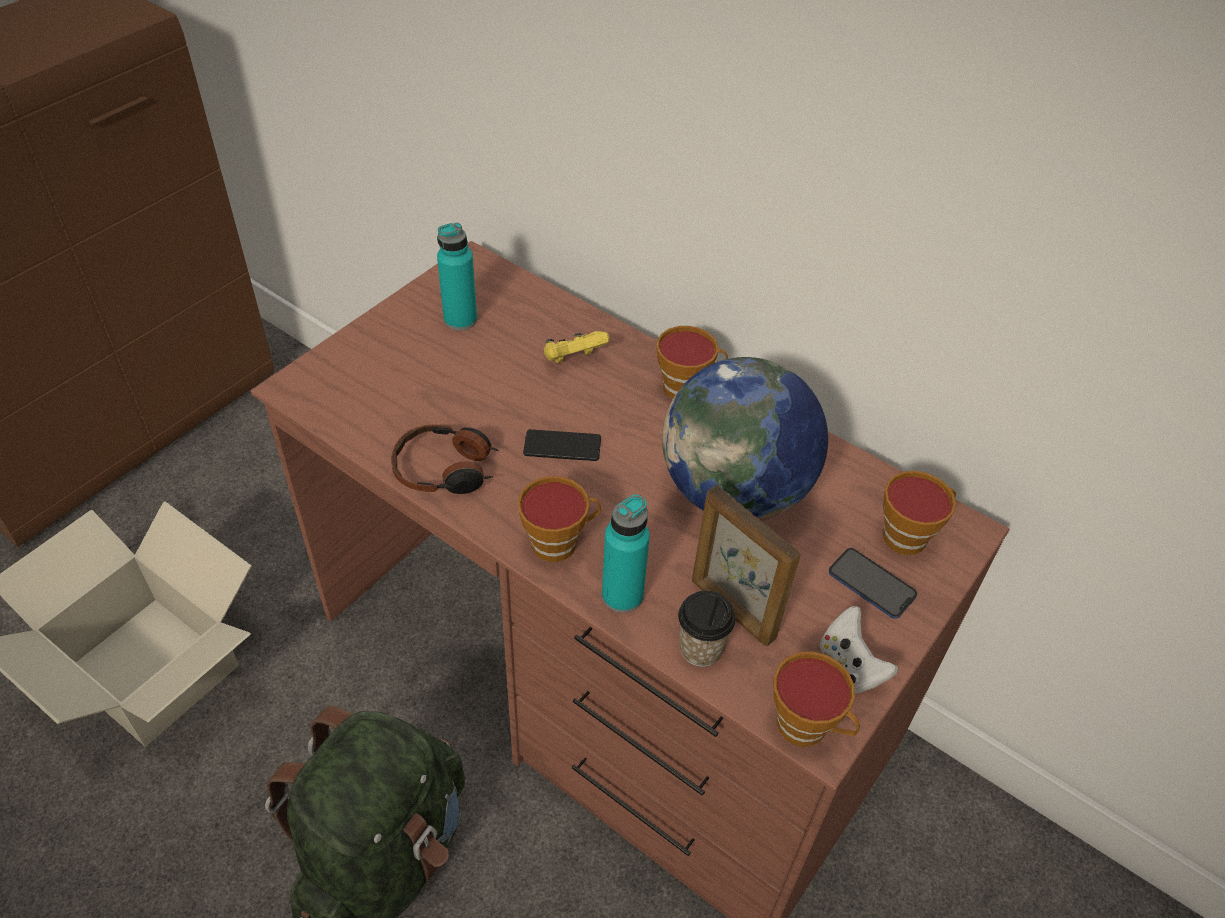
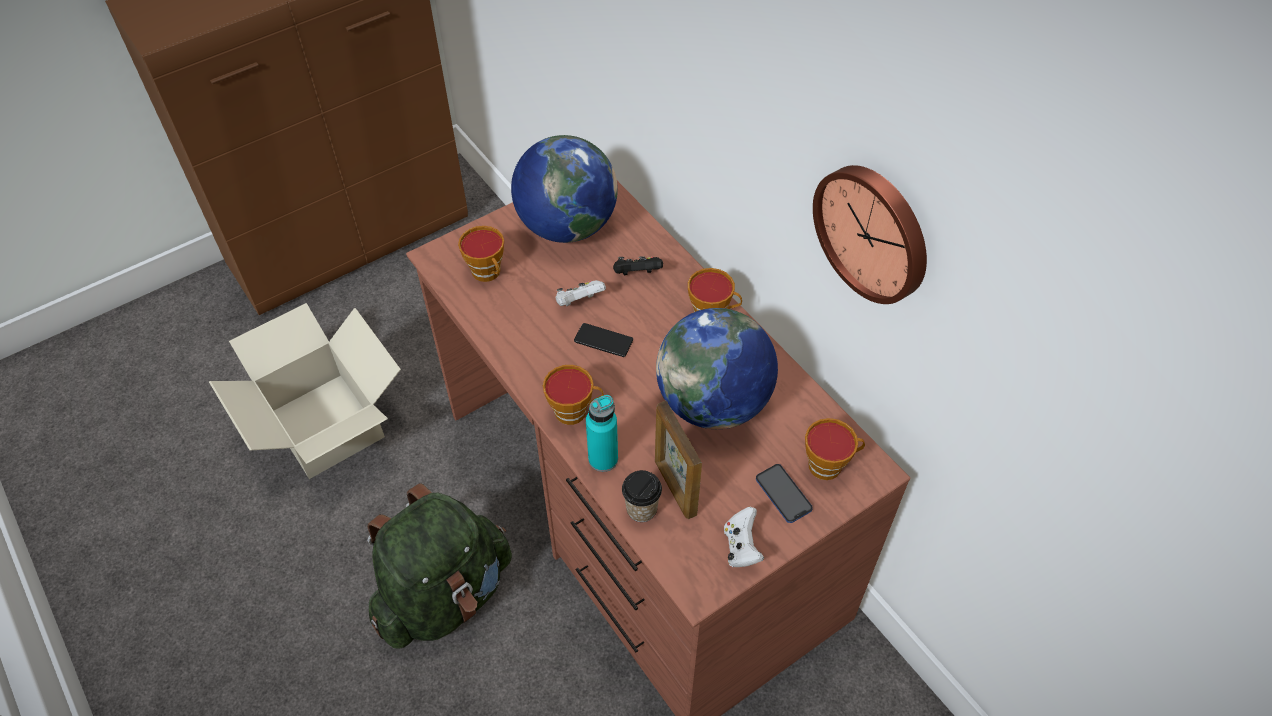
camera: 20 degrees right, 5 degrees up
headphones [391,425,499,494] -> none
turquoise bottle [437,222,477,331] -> globe [511,135,618,243]
yellow game controller [544,331,610,364] -> black game controller [613,256,663,275]
cup [774,651,860,747] -> cup moved to [458,226,504,282]
none -> white game controller [556,280,606,306]
none -> wall clock [813,165,927,304]

